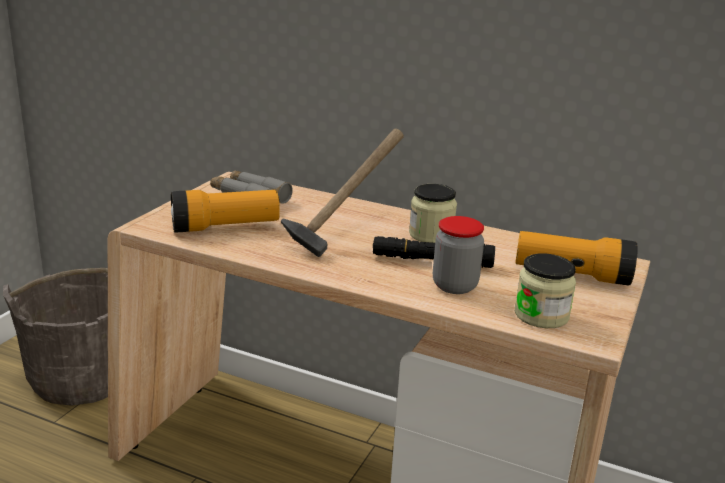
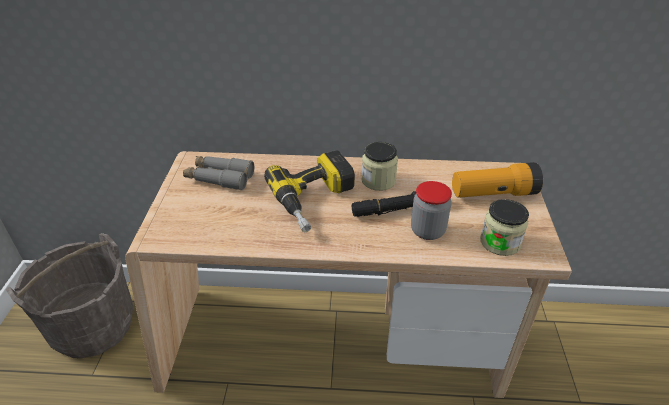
camera: 20 degrees left, 15 degrees up
flashlight [171,190,280,233] -> none
hammer [281,129,404,257] -> power drill [264,150,355,232]

